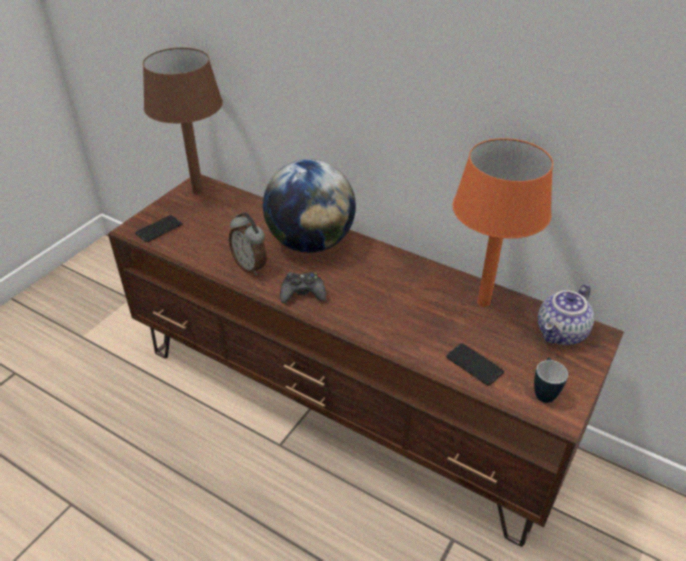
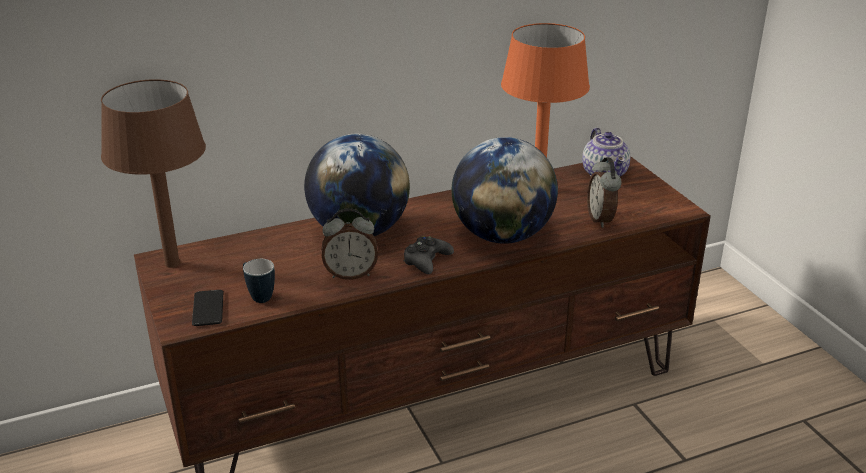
camera: 55 degrees left, 10 degrees down
phone [446,344,504,386] -> alarm clock [587,158,622,228]
mug [534,358,568,403] -> mug moved to [243,259,275,303]
none -> globe [451,137,558,244]

